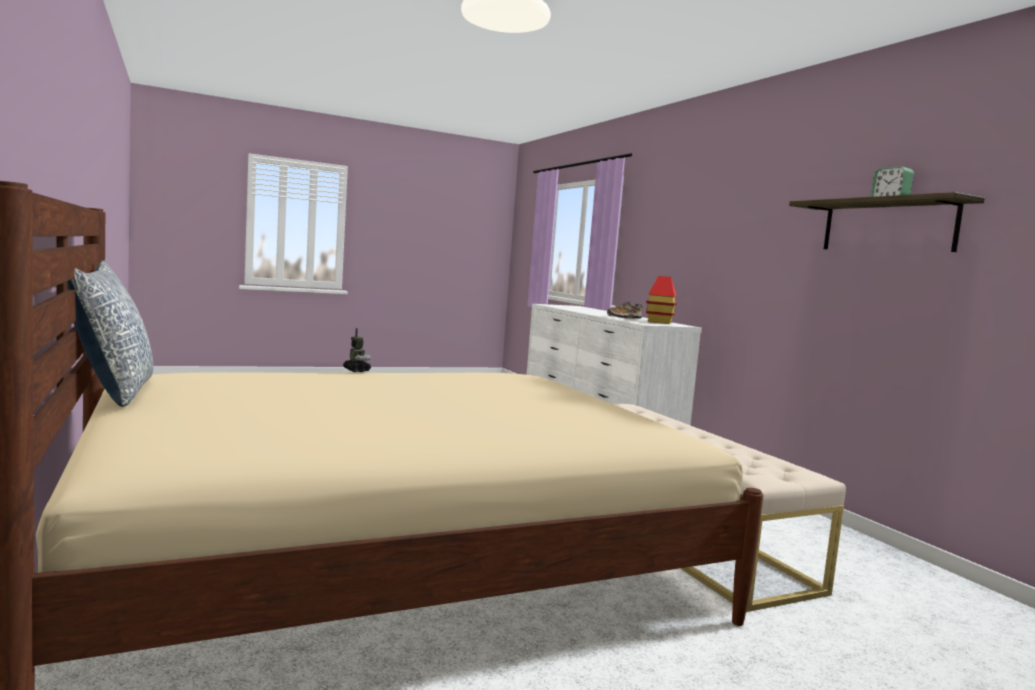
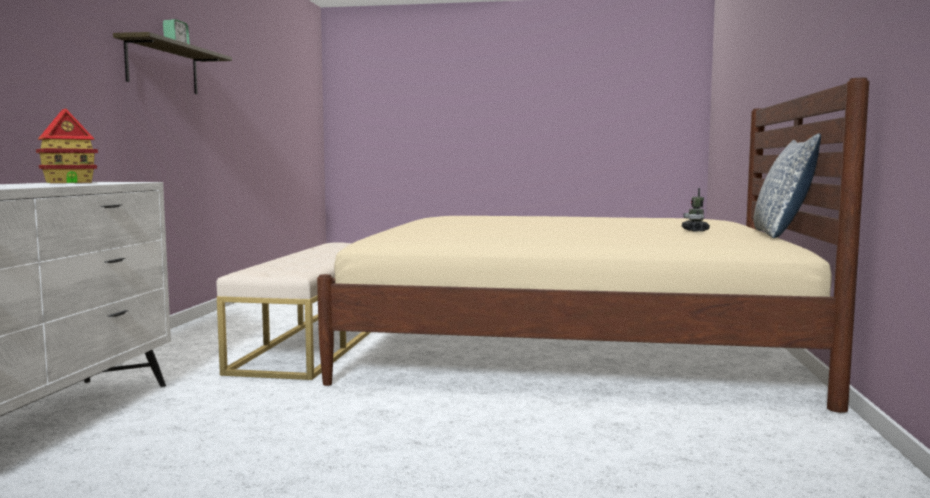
camera: 145 degrees left, 0 degrees up
toy robot [343,328,371,372] -> toy robot moved to [681,188,710,232]
shoe [607,301,642,319] -> none

